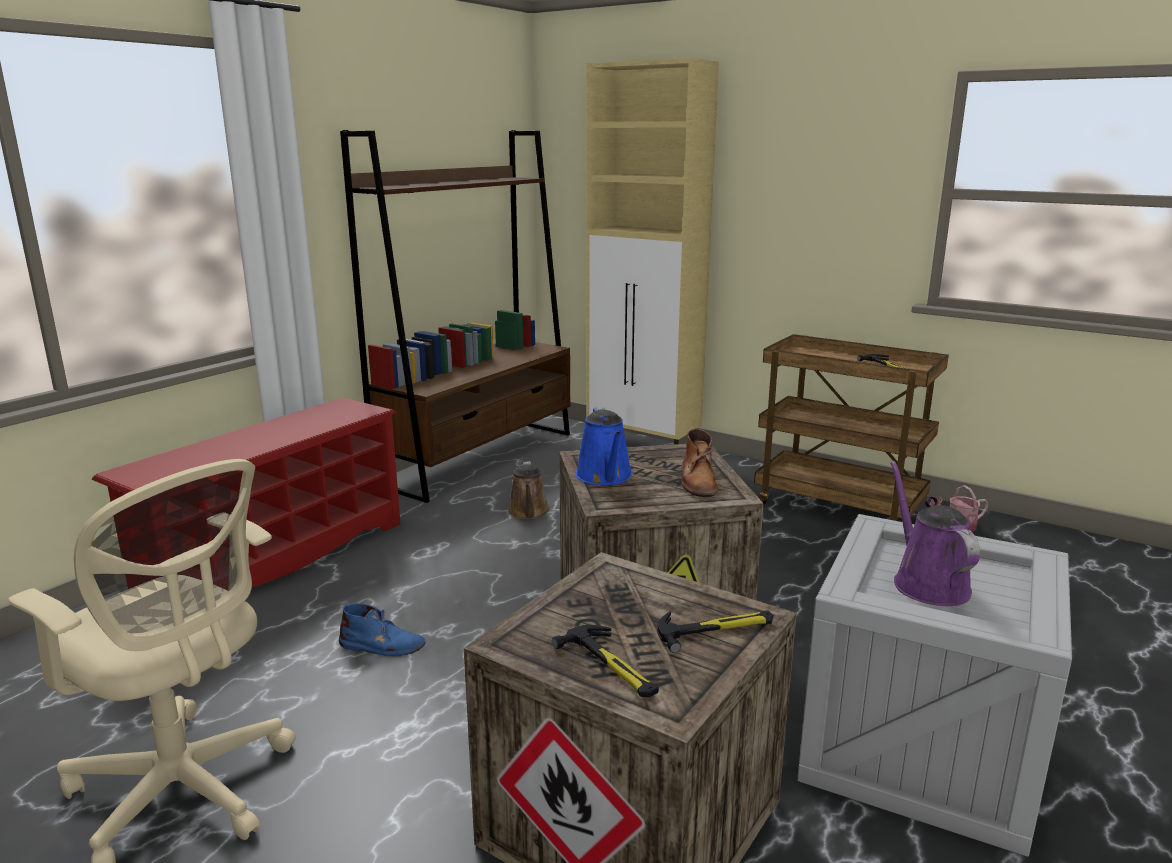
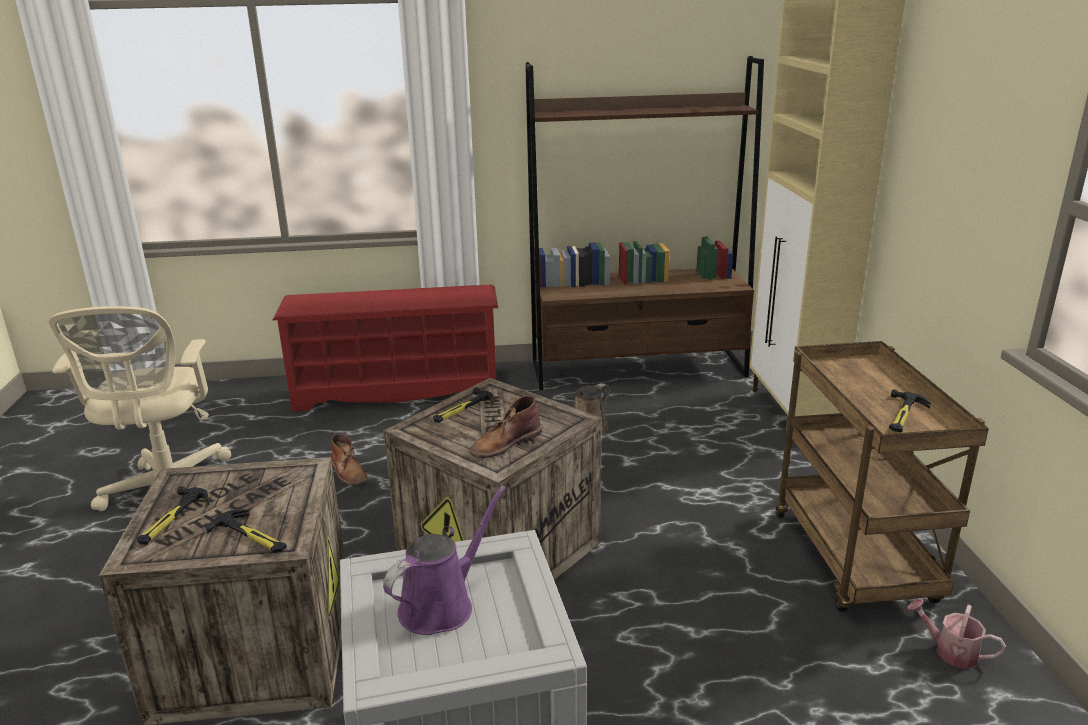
camera: 50 degrees right, 5 degrees up
blue boot [339,603,426,656] -> brown boot [331,434,368,485]
blue watering can [576,407,633,485] -> hammer [433,387,494,423]

